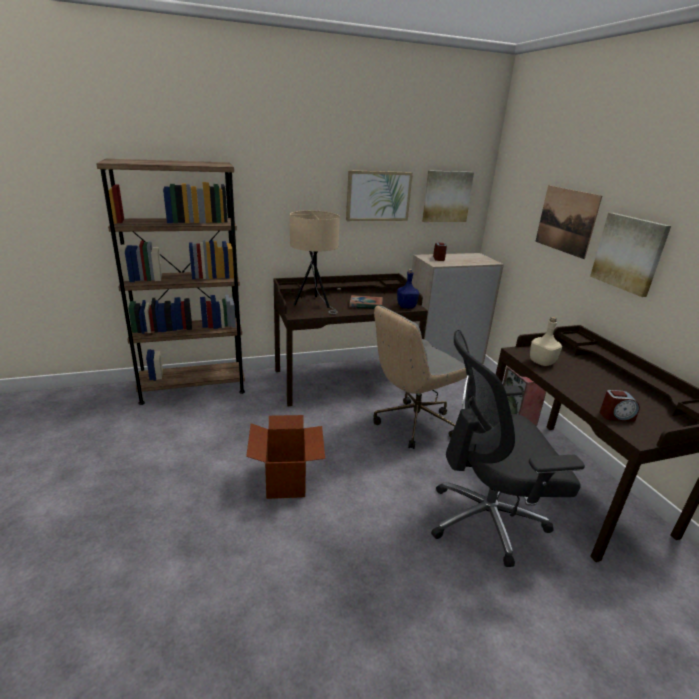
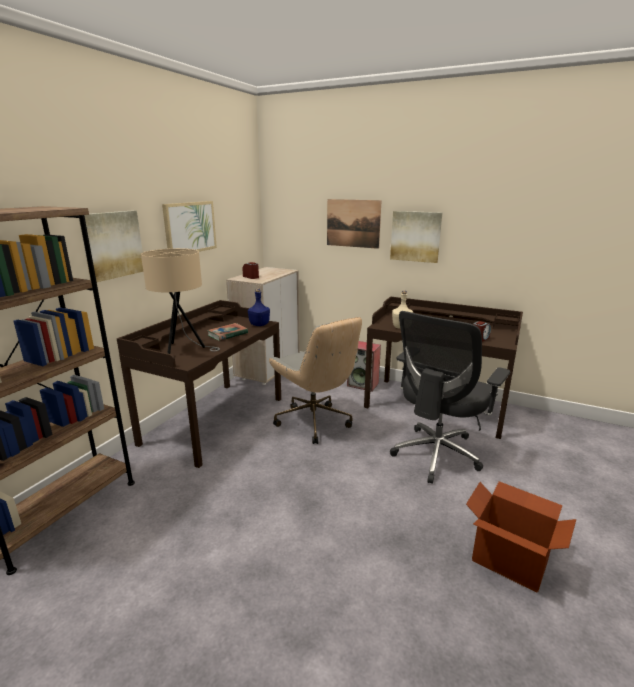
camera: 45 degrees left, 5 degrees down
cardboard box [246,415,325,499] -> cardboard box moved to [466,481,576,593]
grey office chair [373,305,467,449] -> grey office chair turned 45 degrees counterclockwise [269,317,362,444]
picture [422,170,474,222] -> picture moved to [79,210,143,282]

